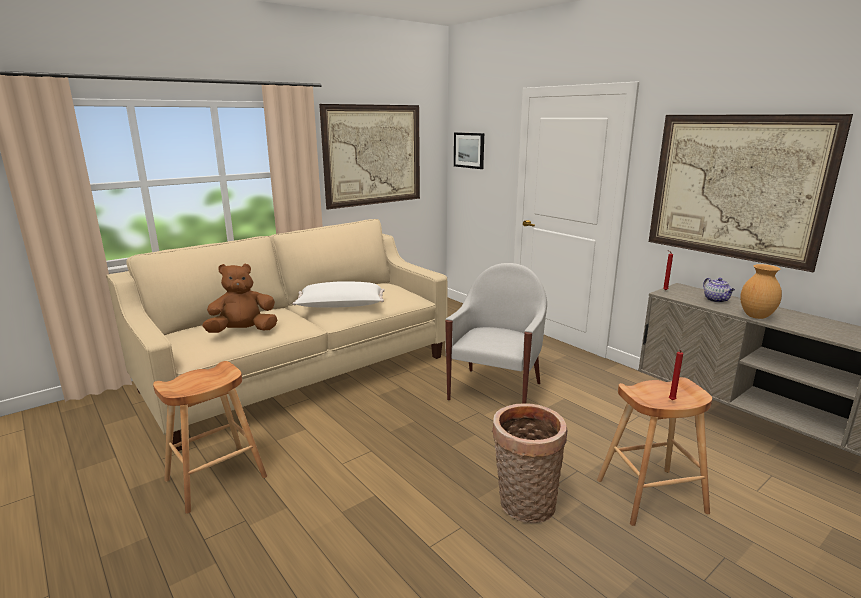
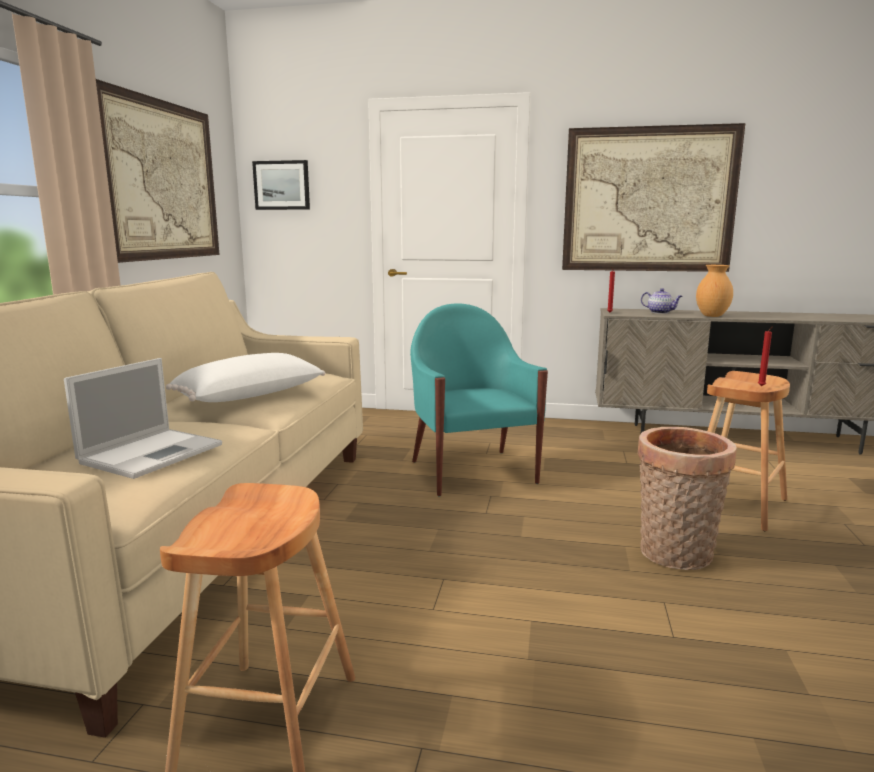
camera: 40 degrees left, 5 degrees down
brown plush toy [202,264,278,333] -> laptop [64,358,222,479]
white armchair [445,263,547,404] -> turquoise armchair [410,303,548,496]

